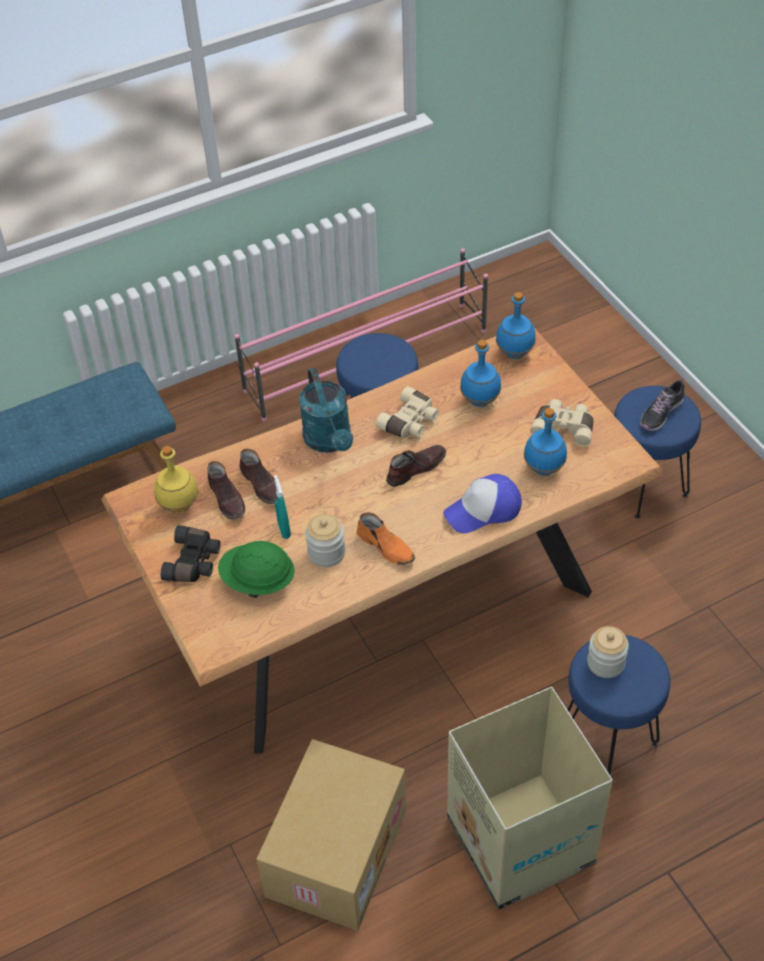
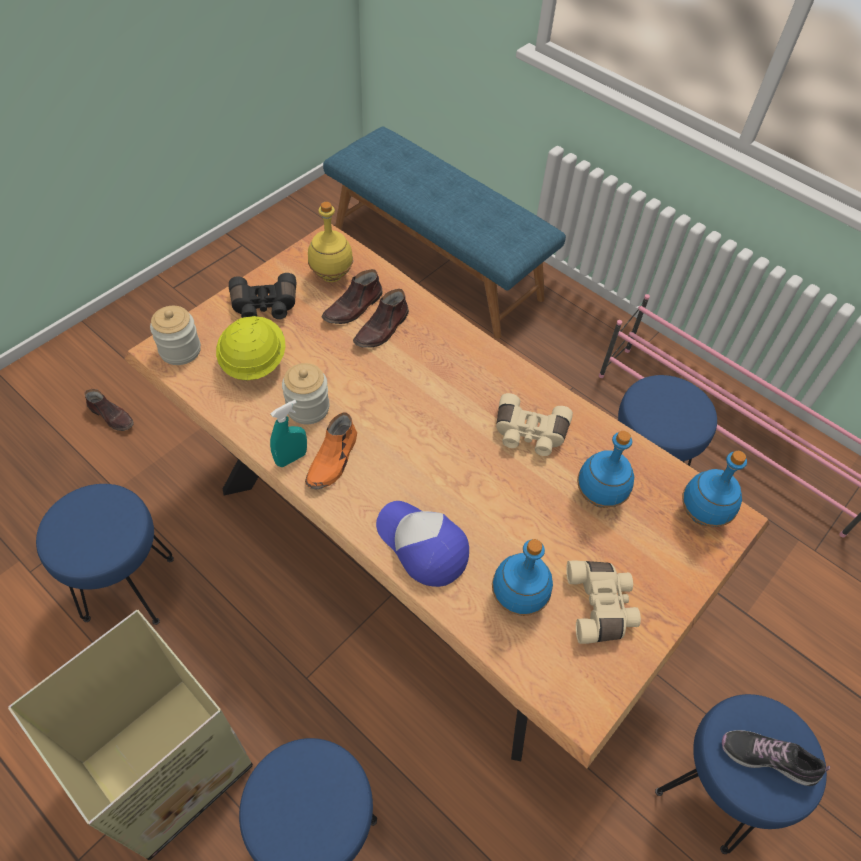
camera: 65 degrees right, 5 degrees up
green hard hat [218,541,295,598] -> yellow hard hat [216,316,285,380]
cardboard box [256,739,406,931] -> blue stool [36,484,174,625]
turquoise spray bottle [274,475,291,539] -> turquoise spray bottle moved to [270,400,307,467]
turquoise watering can [299,368,353,453] -> none
brown shoe [386,445,446,487] -> brown shoe moved to [85,389,134,431]
jar [587,626,629,678] -> jar moved to [150,306,201,365]

